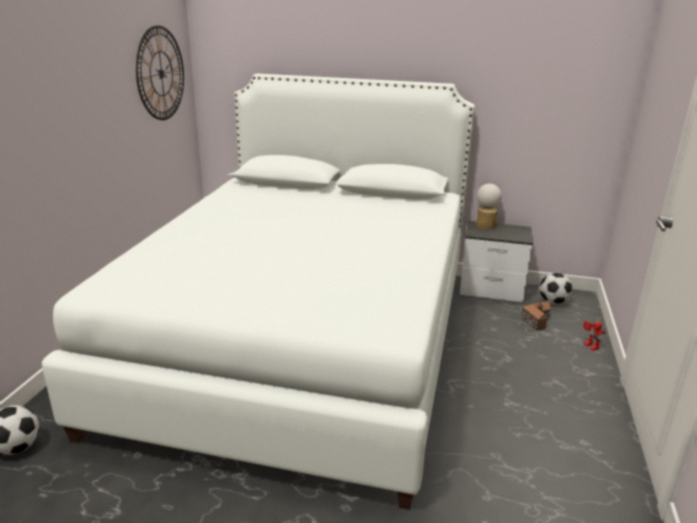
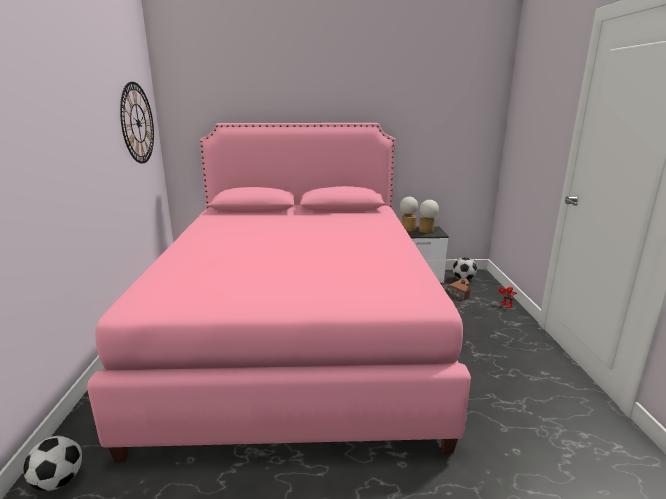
camera: 15 degrees left, 5 degrees down
white bed [42,74,475,510] -> pink bed [87,123,471,462]
none -> table lamp [419,200,439,233]

